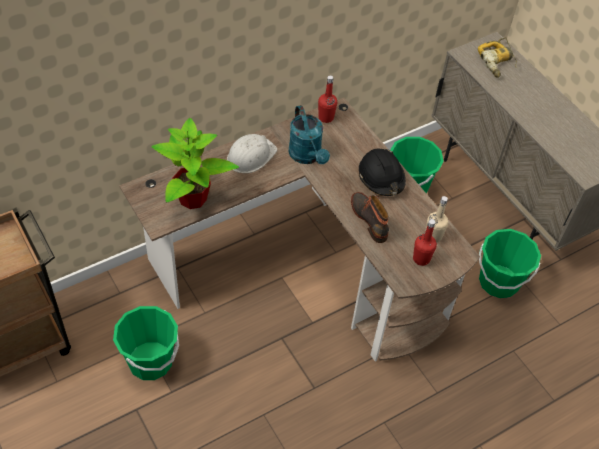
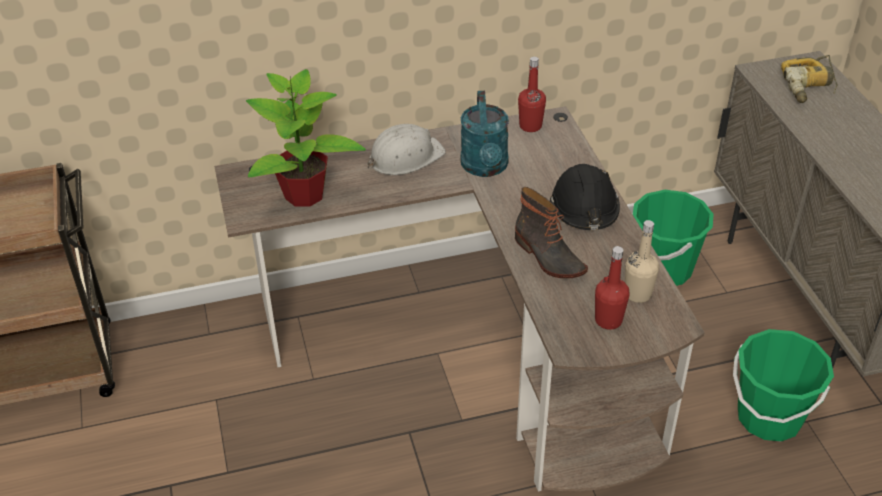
camera: 20 degrees right, 10 degrees down
green bucket [113,306,179,380] -> none
boot [351,192,389,243] -> boot turned 150 degrees clockwise [515,187,588,278]

